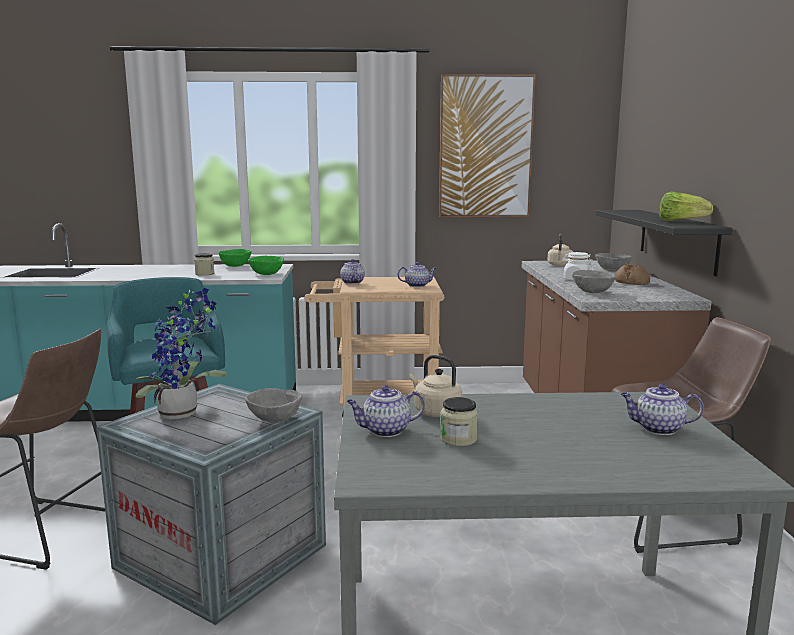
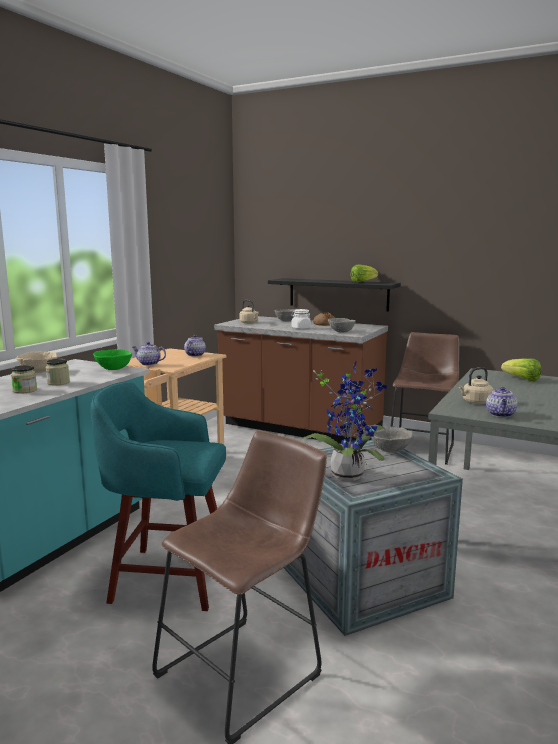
camera: 60 degrees left, 0 degrees up
green bowl [218,249,252,267] -> beige bowl [16,351,57,373]
picture [439,74,535,217] -> none
jar [440,397,478,446] -> jar moved to [11,365,37,394]
teapot [621,384,704,435] -> lettuce [501,359,541,381]

